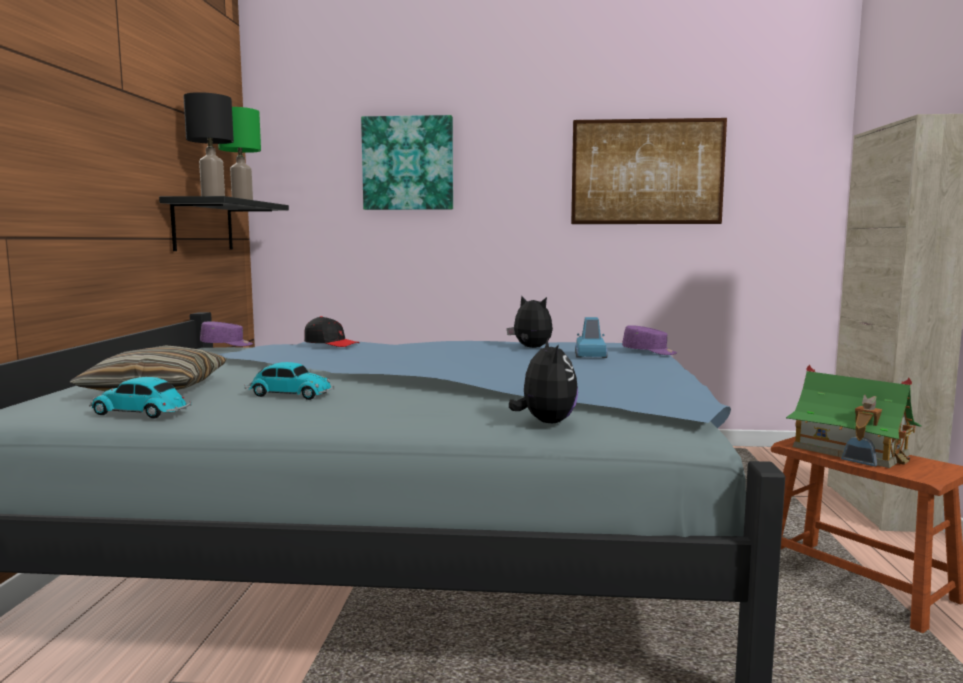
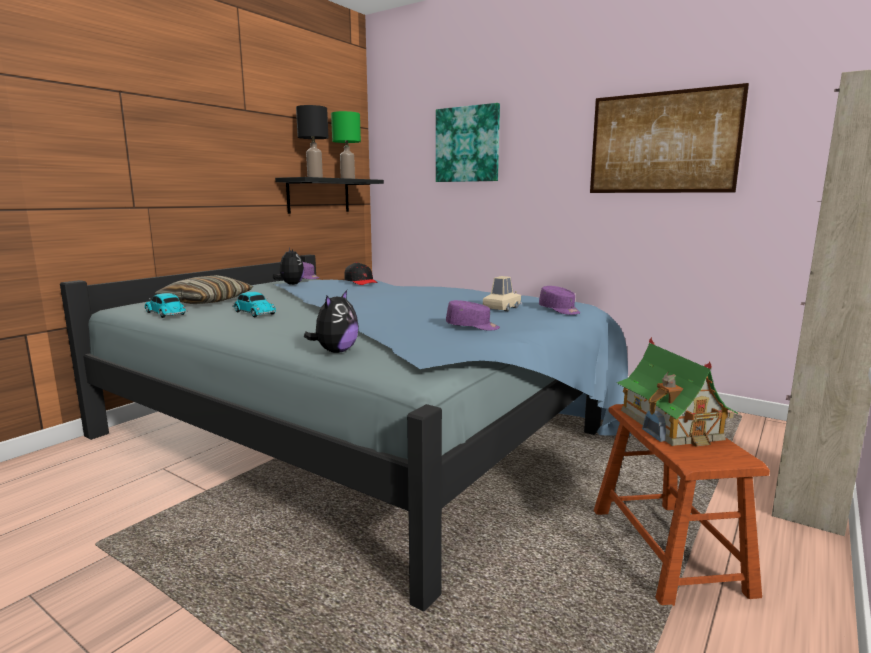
camera: 30 degrees right, 5 degrees up
plush toy [507,296,553,348] -> plush toy moved to [273,248,304,285]
blue toy car [575,317,608,358] -> beige toy car [483,276,522,311]
none -> purple cap [446,300,500,331]

